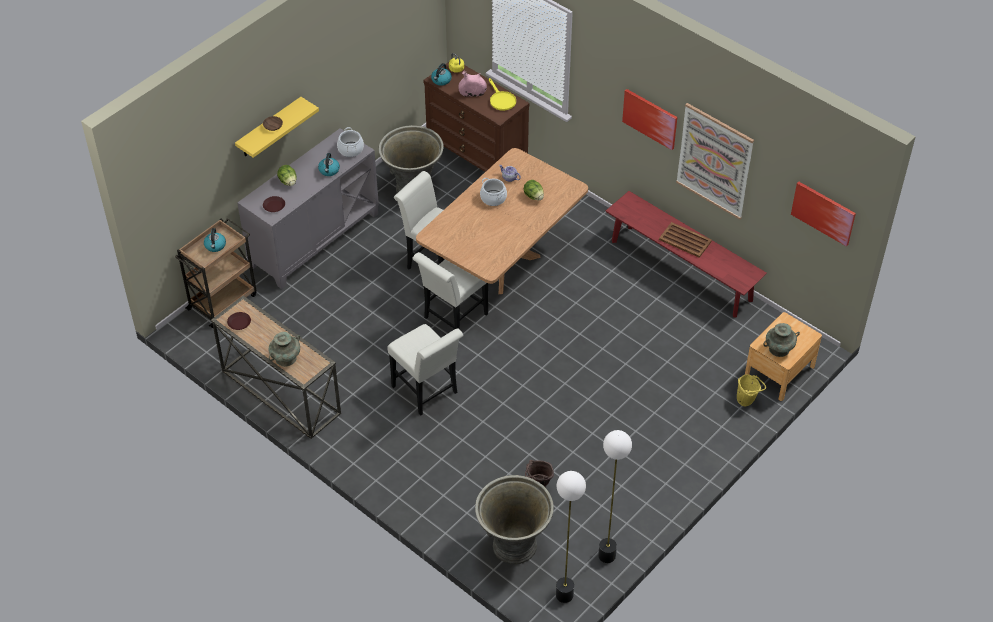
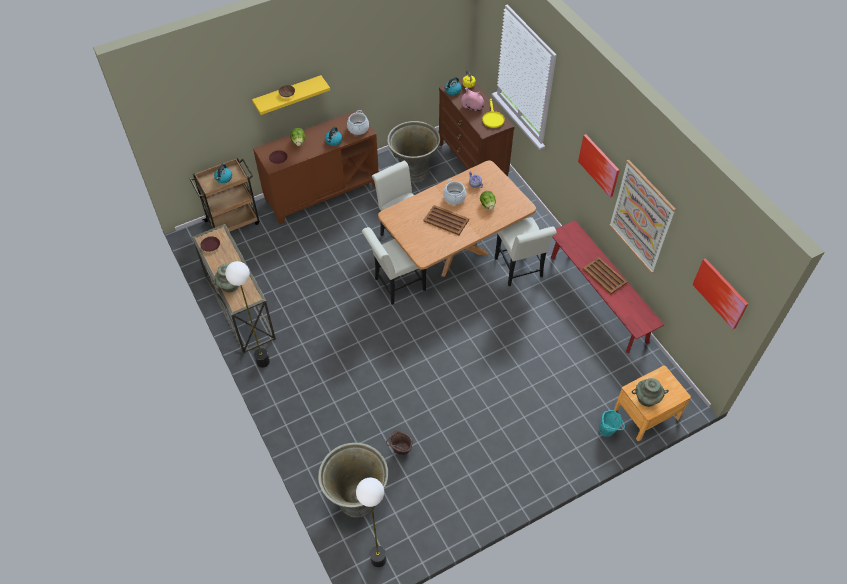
camera: 20 degrees right, 5 degrees up
grey cabinet [237,128,379,289] -> brown cabinet [253,110,379,224]
white chair [387,324,464,416] -> white chair moved to [495,217,557,286]
floor lamp [598,430,632,563] -> floor lamp moved to [225,261,270,368]
yellow bucket [737,374,766,406] -> turquoise bucket [599,410,625,437]
none -> brown tray [423,205,469,235]

